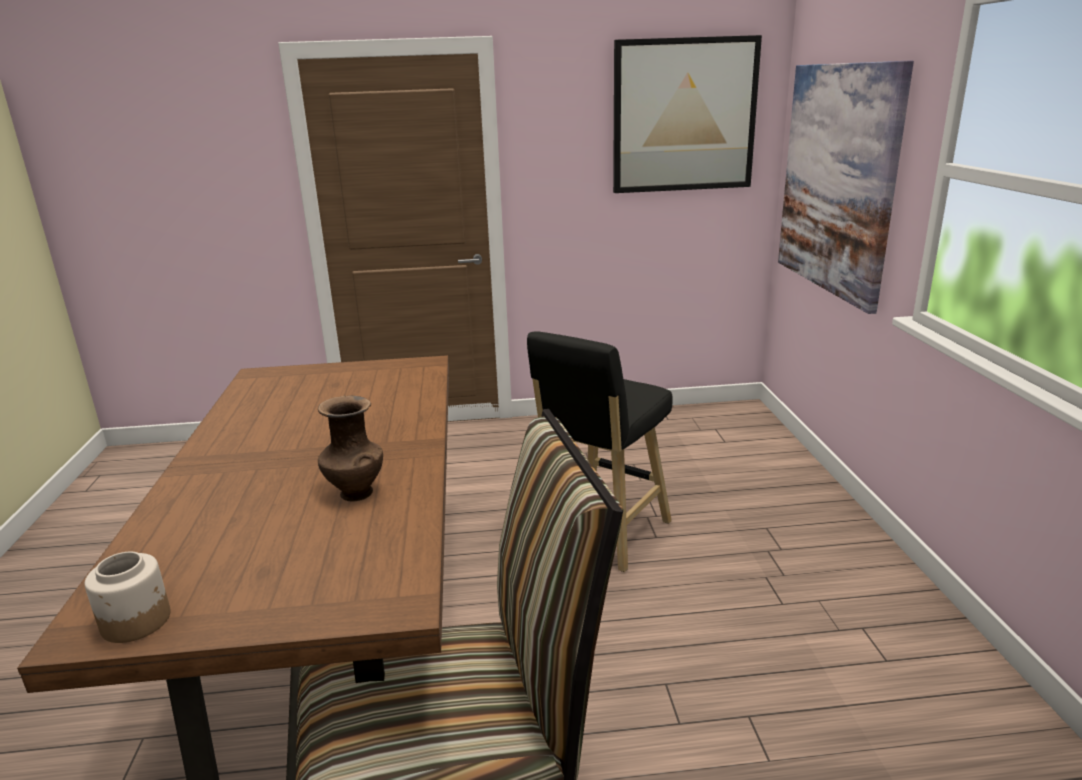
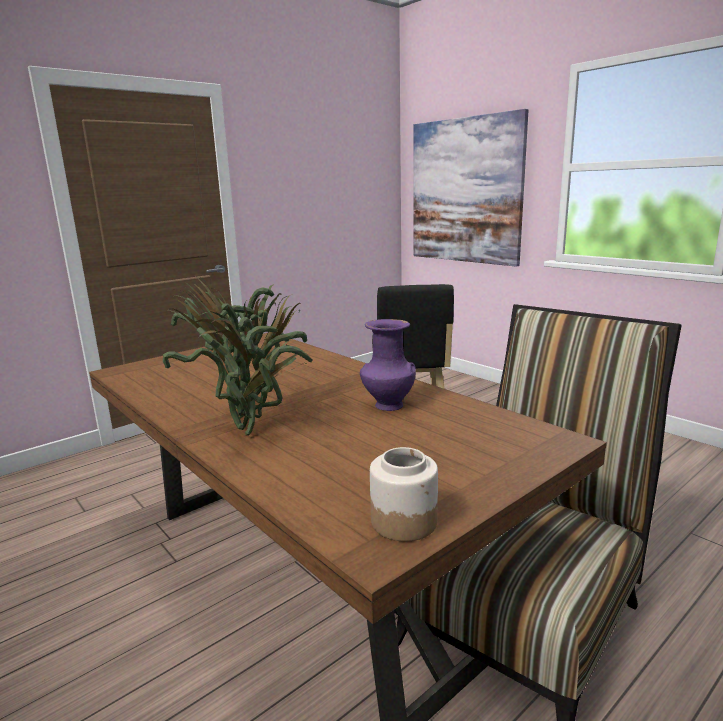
camera: 35 degrees left, 5 degrees down
brown vase [318,395,383,501] -> purple vase [360,319,416,411]
picture [613,35,762,193] -> none
none -> potted plant [163,278,312,435]

